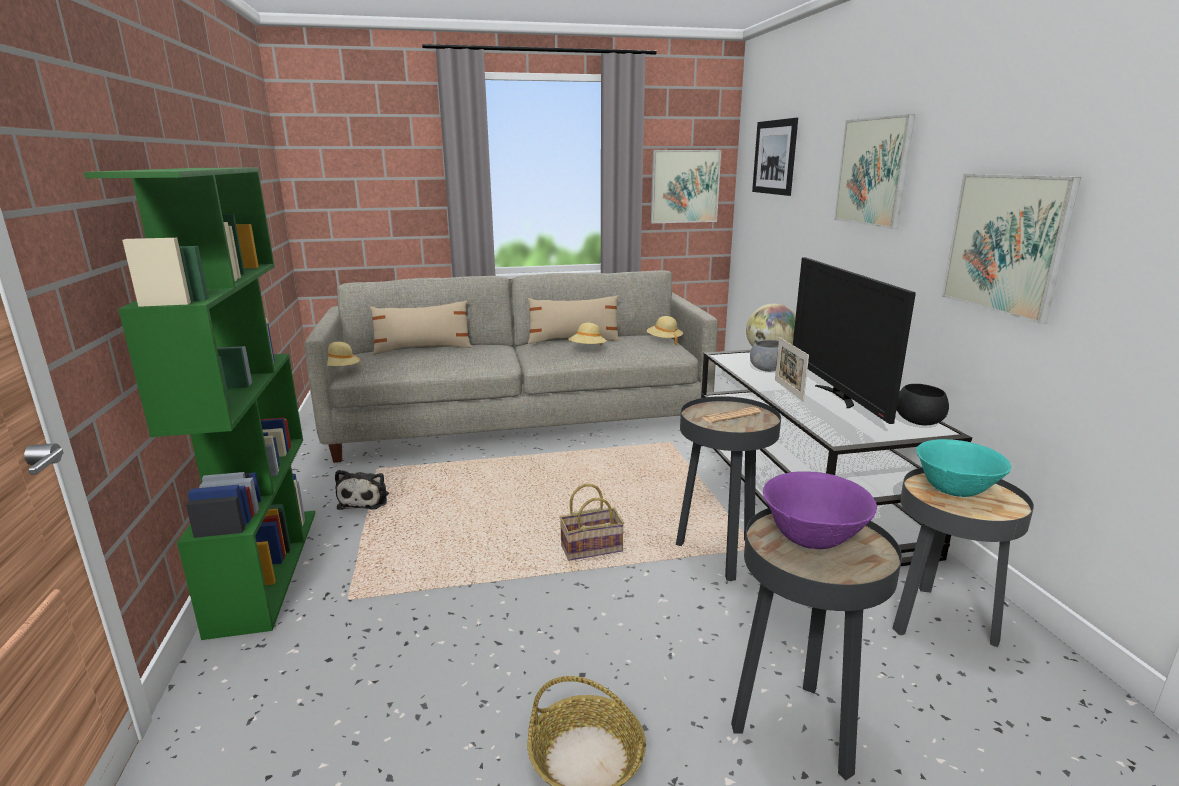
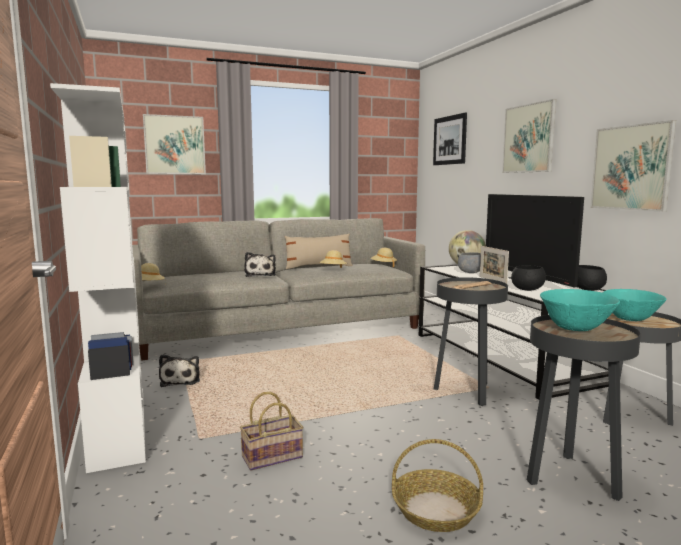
camera: 10 degrees left, 10 degrees down
green bookcase [84,167,315,640] -> white bookcase [50,83,146,473]
beige pillow [370,300,472,355] -> none
basket [559,484,624,561] -> basket moved to [240,392,304,471]
picture [651,150,721,223] -> picture moved to [143,114,206,174]
purple bowl [763,471,877,549] -> turquoise bowl [540,289,620,331]
none -> plush toy [244,252,276,277]
none -> black bowl [511,265,546,291]

